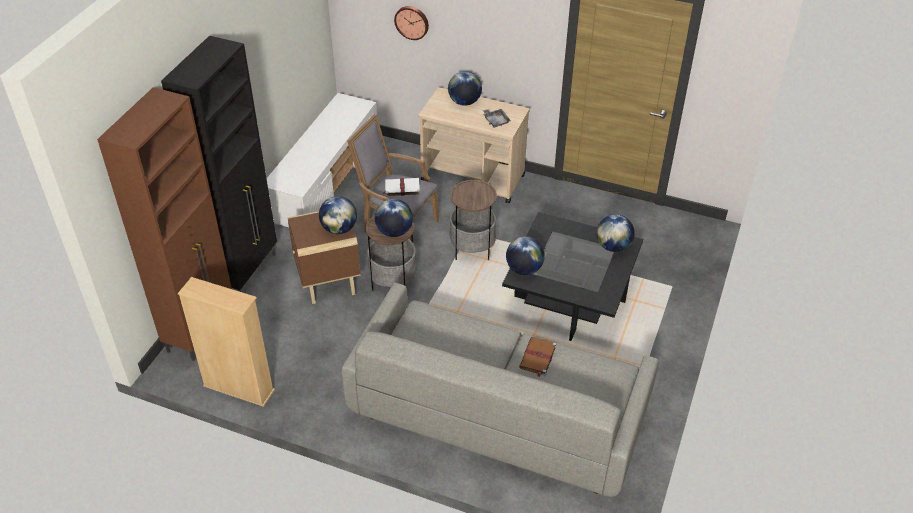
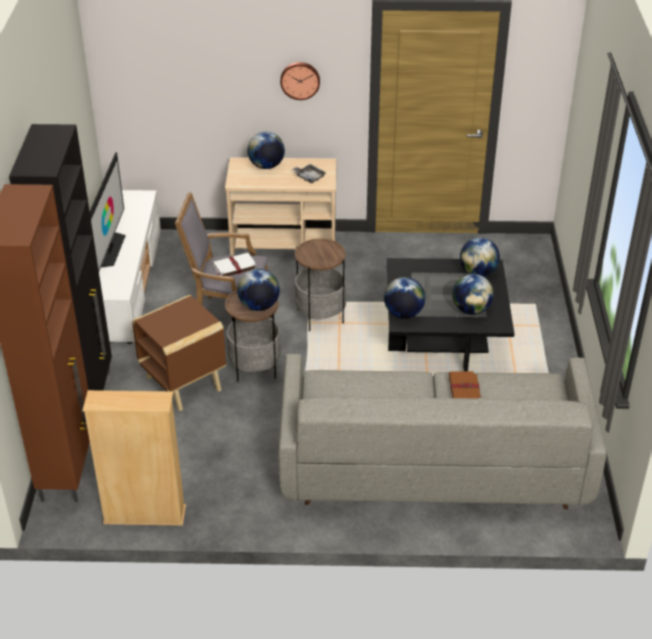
camera: 20 degrees left, 5 degrees down
globe [319,196,357,234] -> globe moved to [452,273,494,315]
wall clock [394,6,429,40] -> wall clock moved to [280,62,320,100]
none -> television [90,152,125,271]

